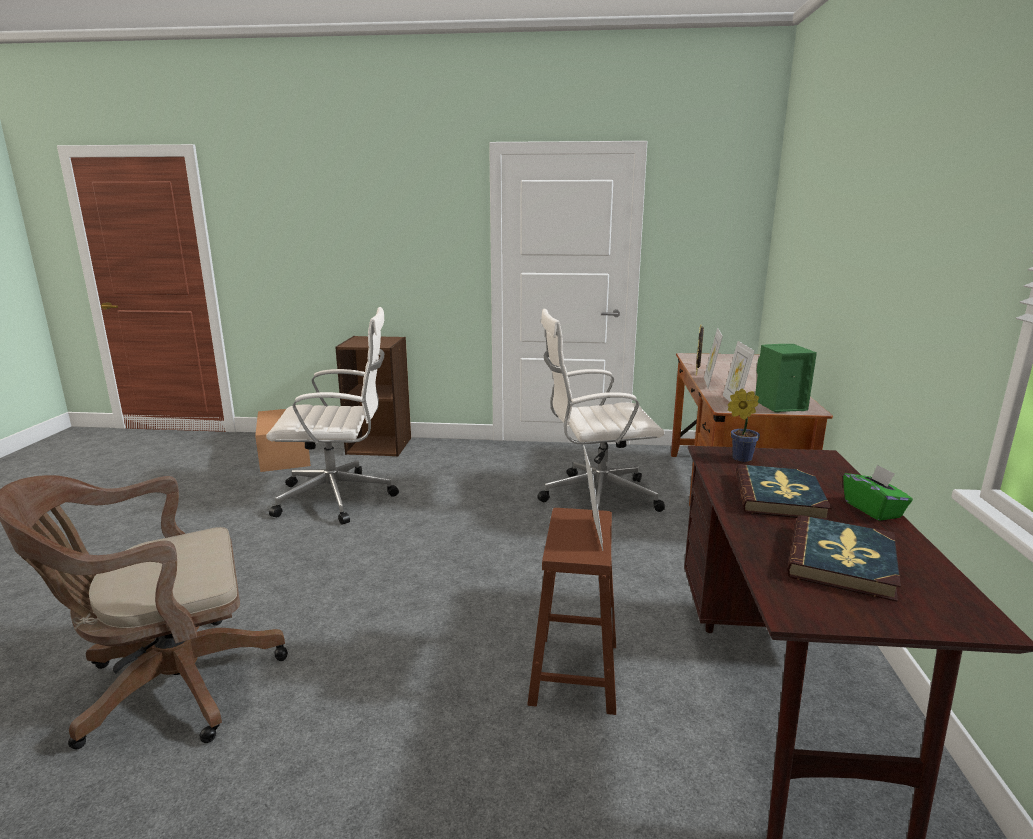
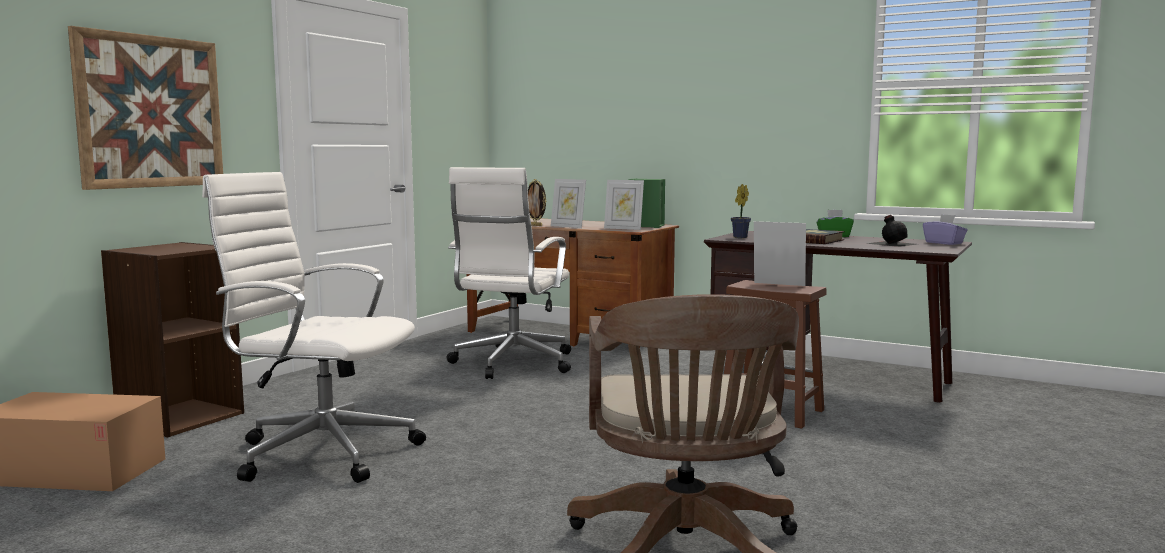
camera: 65 degrees left, 10 degrees down
white office chair [266,307,399,525] -> white office chair turned 90 degrees counterclockwise [202,172,426,483]
book [787,515,901,602] -> black bottle [865,215,917,247]
none -> picture [68,26,223,190]
none -> purple tissue box [923,214,968,245]

